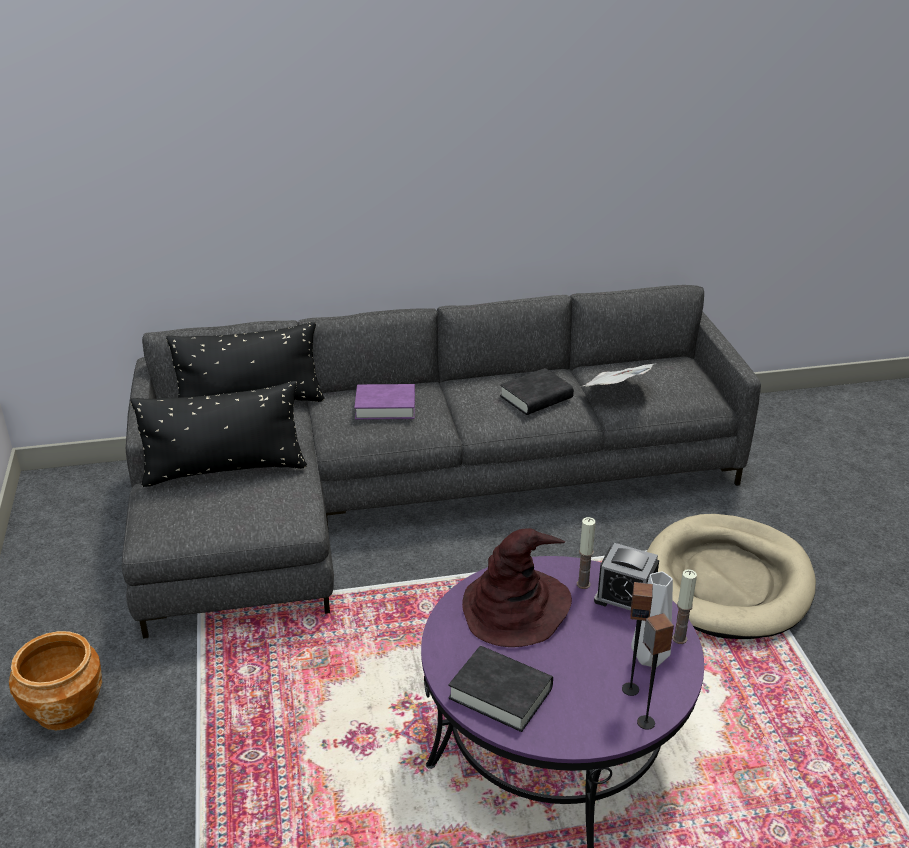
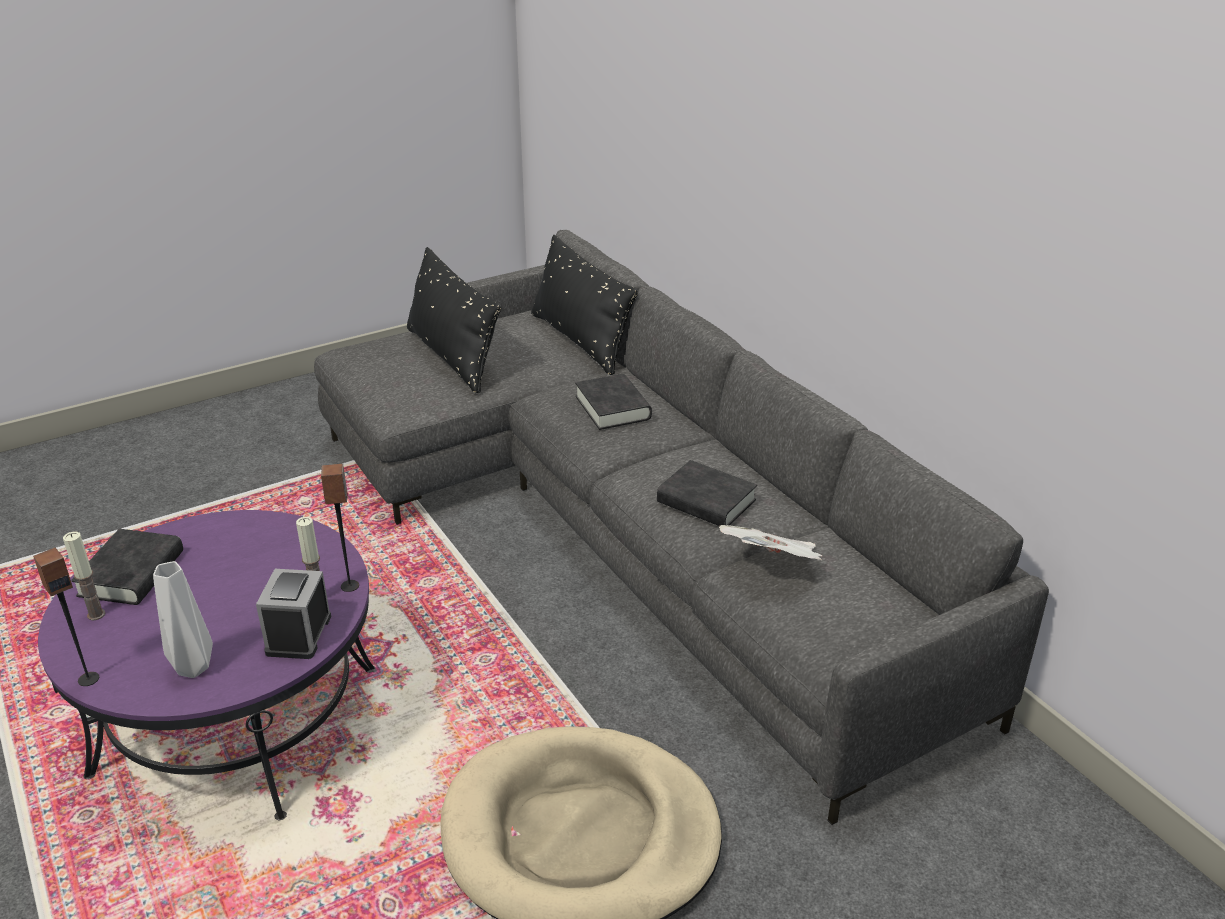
camera: 70 degrees right, 0 degrees up
brown planter [9,631,102,730] -> none
purple book [354,384,415,420] -> black book [575,374,652,430]
brown hat [462,528,572,647] -> none
speaker [622,582,653,696] -> speaker moved to [321,464,359,592]
candle [672,569,697,644] -> candle moved to [63,532,105,620]

